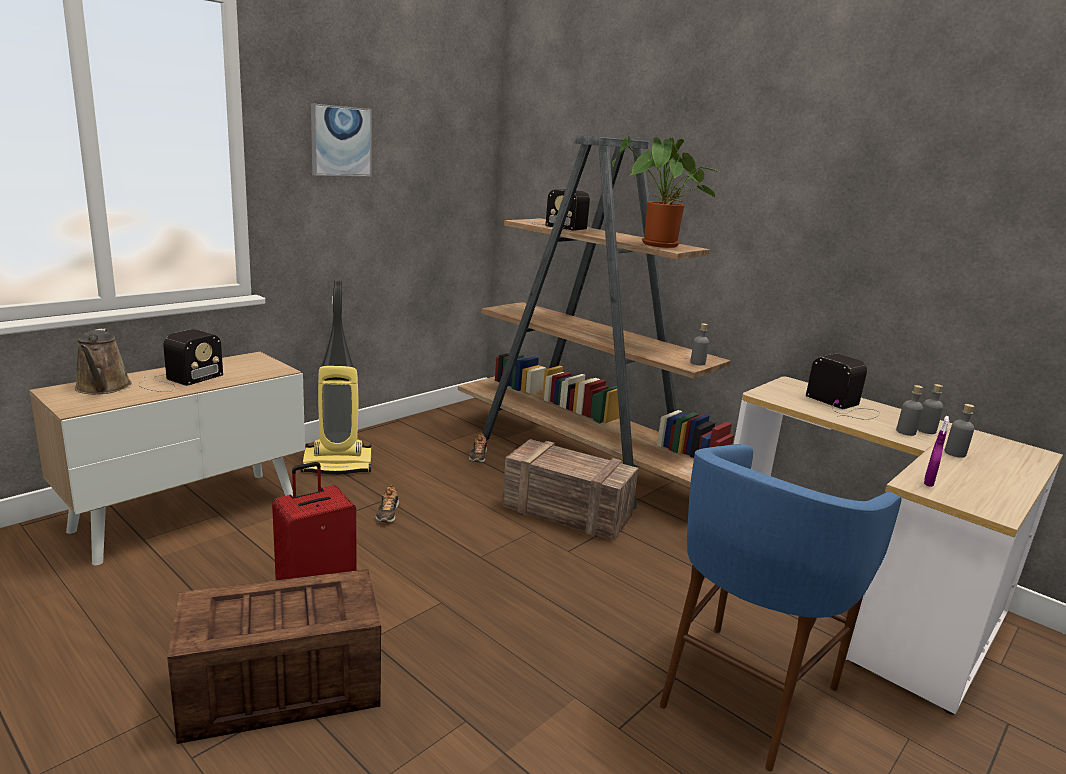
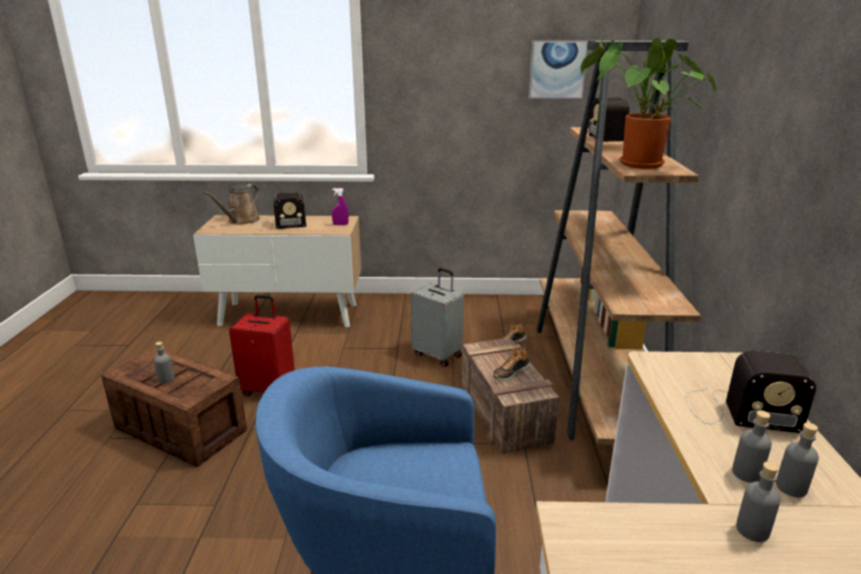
camera: 50 degrees right, 5 degrees up
vacuum cleaner [301,280,372,475] -> none
picture [311,103,372,177] -> picture moved to [528,41,588,99]
shoe [376,485,399,522] -> shoe moved to [493,348,531,381]
grey bottle [690,323,709,365] -> grey bottle moved to [154,342,175,384]
radio [806,354,880,420] -> radio turned 90 degrees clockwise [686,350,816,433]
purple spray bottle [924,416,949,487] -> purple spray bottle moved to [332,188,349,225]
none -> grey suitcase [411,268,464,367]

